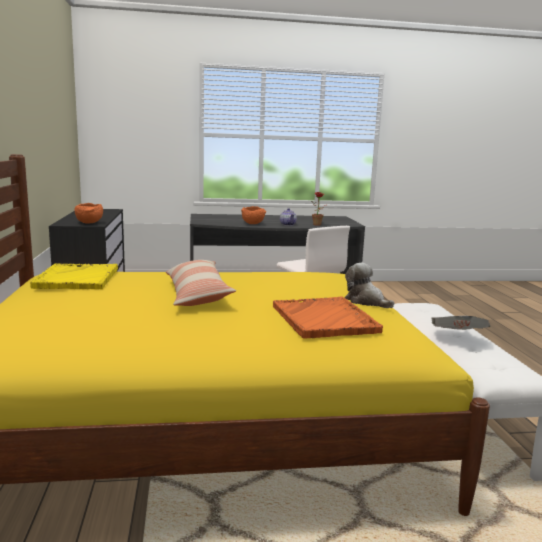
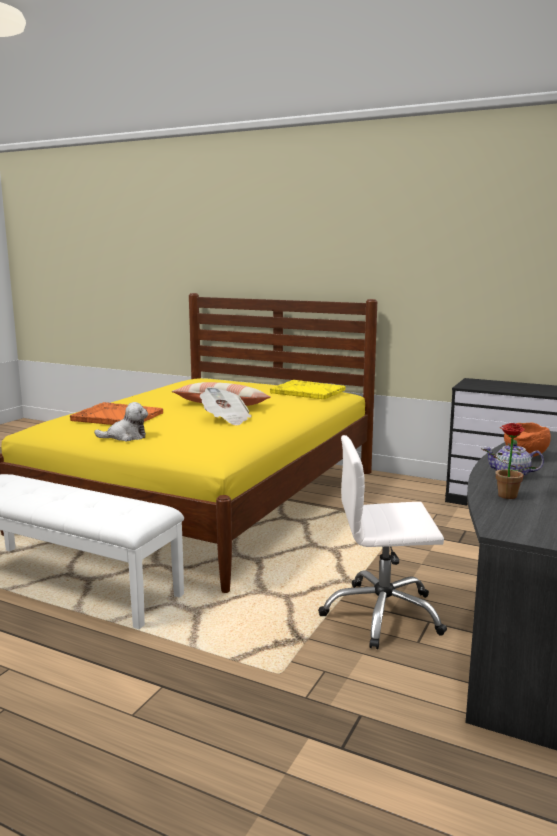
camera: 125 degrees right, 0 degrees up
orange bowl [75,203,103,224] -> none
newspaper [432,316,491,330] -> newspaper moved to [200,387,252,426]

